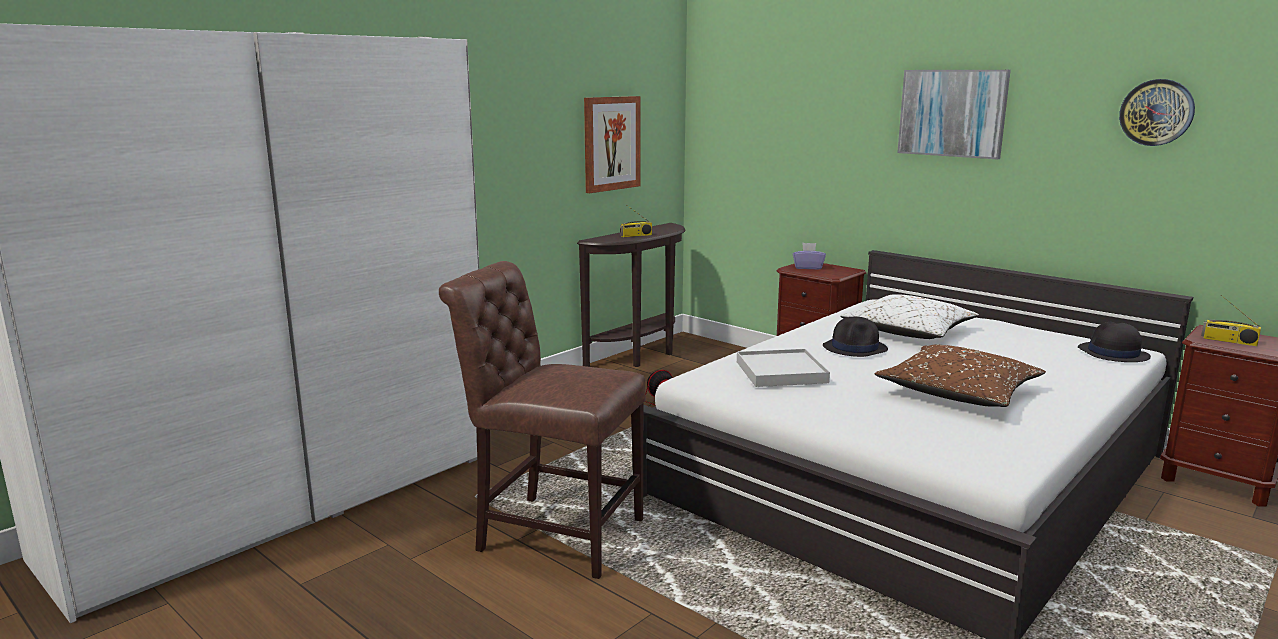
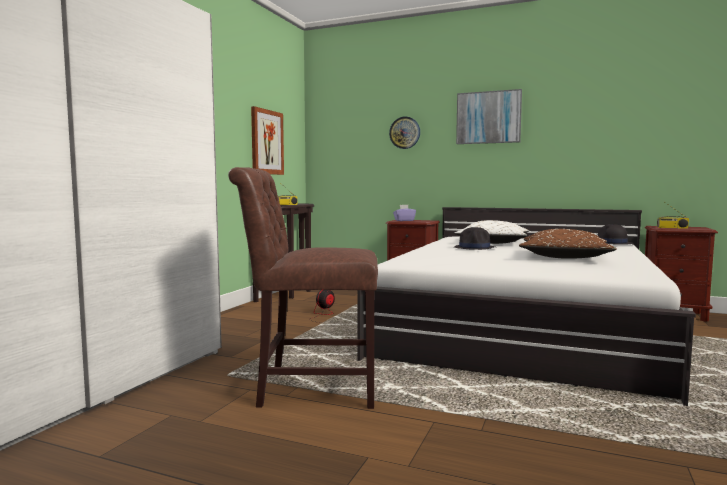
camera: 20 degrees left, 10 degrees down
white tray [737,349,830,387] -> none
wall clock [1119,79,1195,146] -> wall clock moved to [389,116,420,149]

